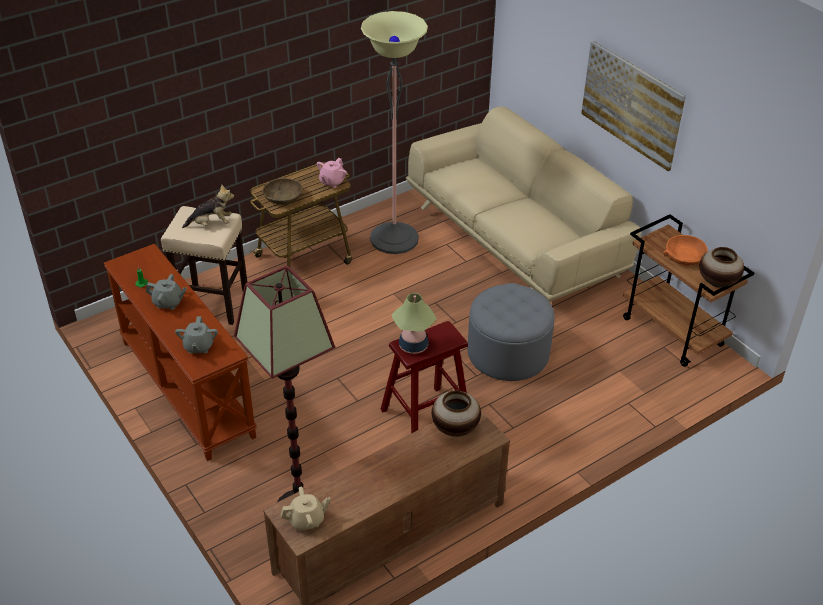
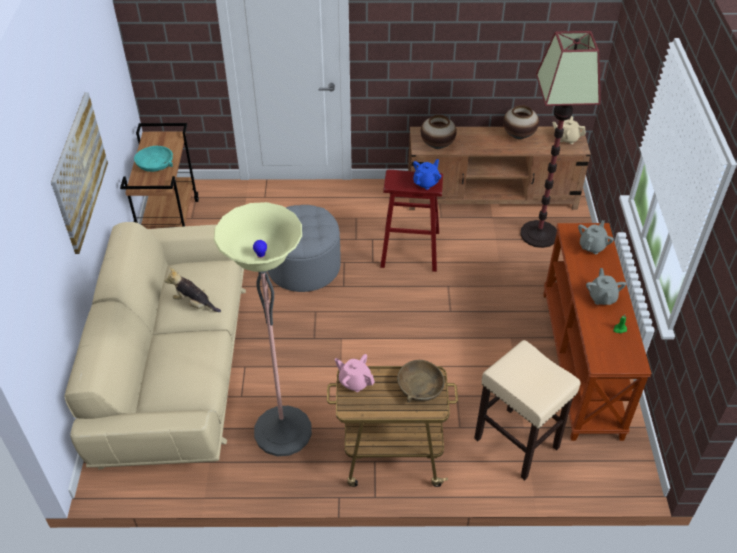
camera: 145 degrees left, 5 degrees up
grey teapot [146,274,187,310] -> grey teapot turned 45 degrees clockwise [586,268,626,305]
plush toy [182,184,234,228] -> plush toy moved to [165,268,221,312]
pink teapot [317,158,347,188] -> pink teapot turned 120 degrees counterclockwise [335,354,375,392]
table lamp [392,293,437,354] -> blue teapot [413,159,441,190]
orange bowl [663,235,708,266] -> turquoise bowl [134,146,173,172]
vase [699,247,744,288] -> vase moved to [503,105,539,139]

